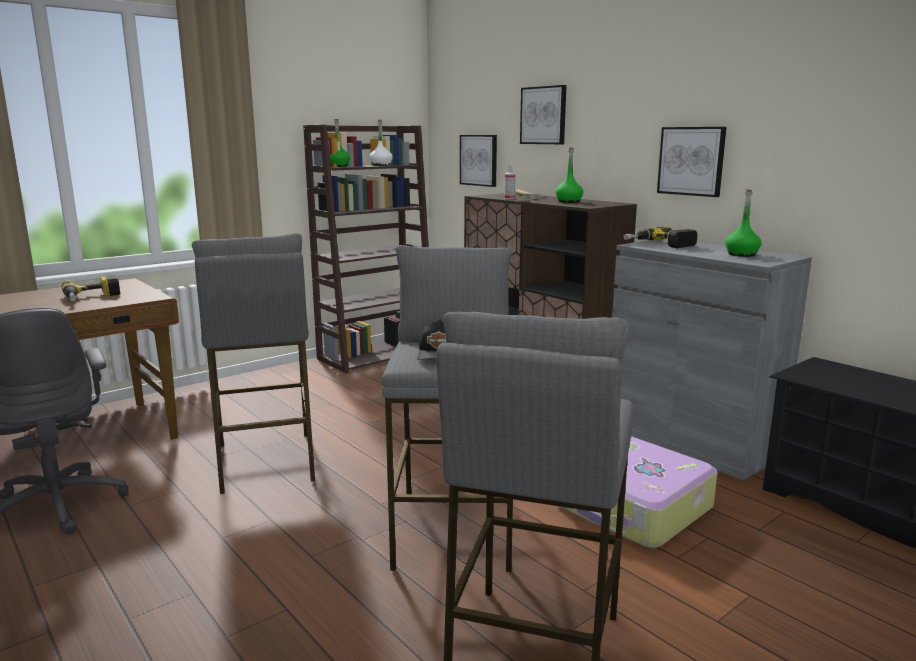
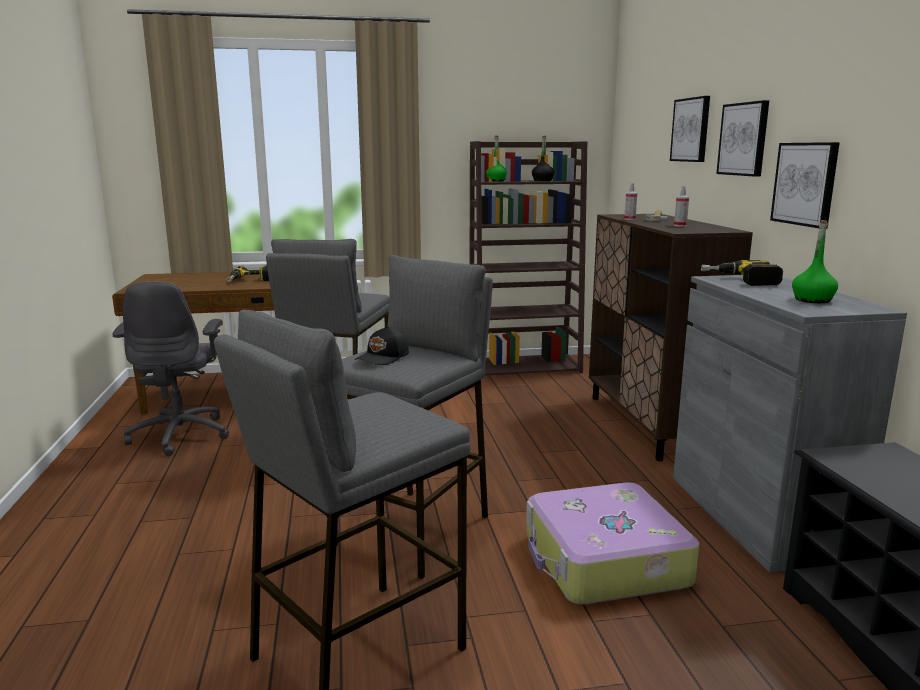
camera: 30 degrees right, 0 degrees up
white bottle [370,120,393,166] -> black bottle [532,136,554,181]
picture [460,135,497,187] -> picture moved to [716,100,769,177]
green bottle [556,147,583,203] -> spray bottle [674,186,689,227]

